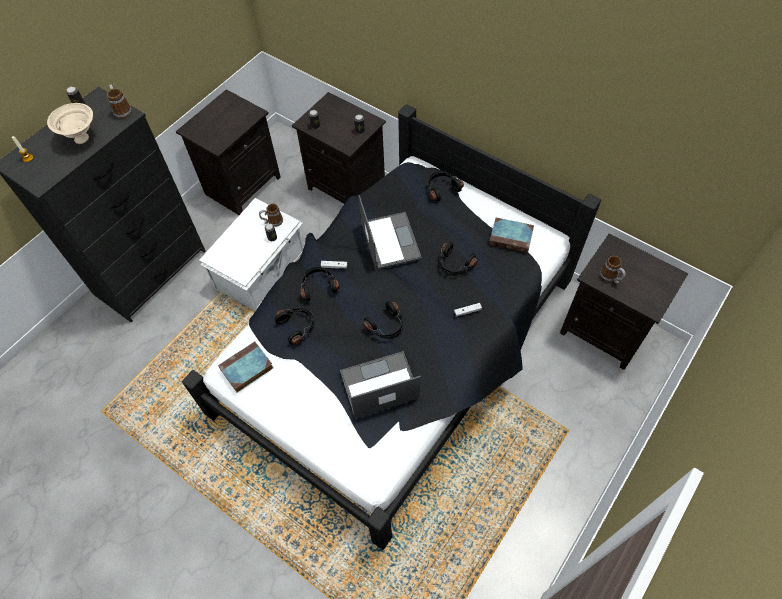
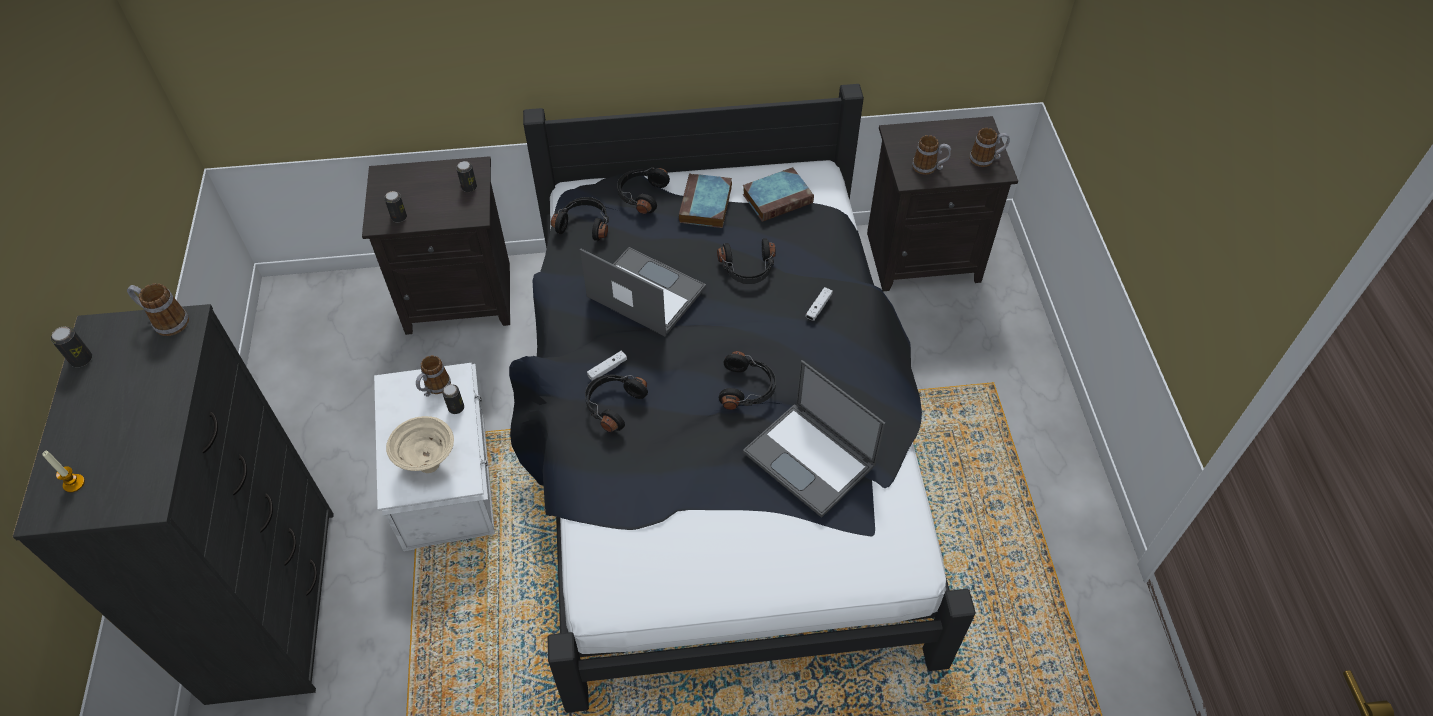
camera: 45 degrees left, 5 degrees down
beige bowl [47,103,93,144] -> beige bowl moved to [386,416,454,473]
black nightstand [176,89,281,215] -> none
book [218,342,274,392] -> book moved to [679,173,732,228]
black headphones [275,308,315,345] -> black headphones moved to [551,197,609,241]
laptop [340,351,421,418] -> laptop turned 75 degrees counterclockwise [743,360,885,518]
none -> mug [969,128,1010,167]

